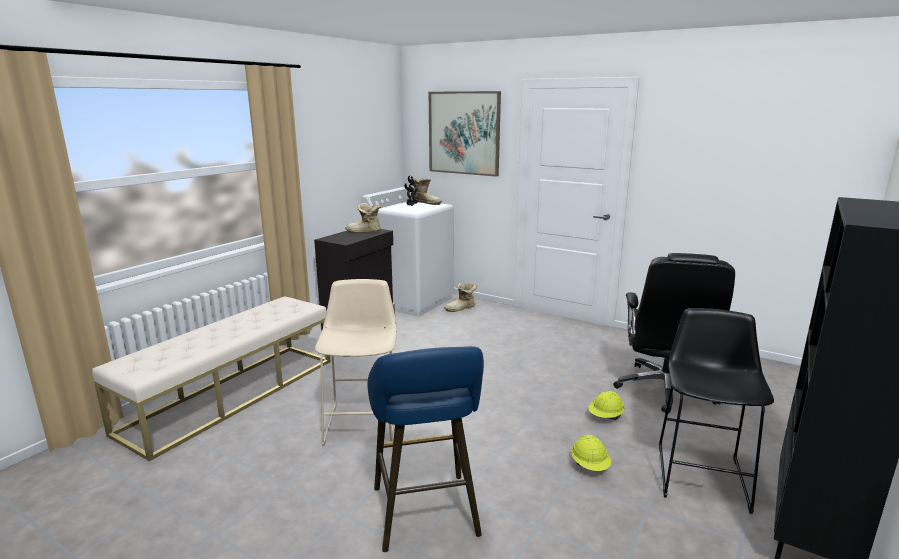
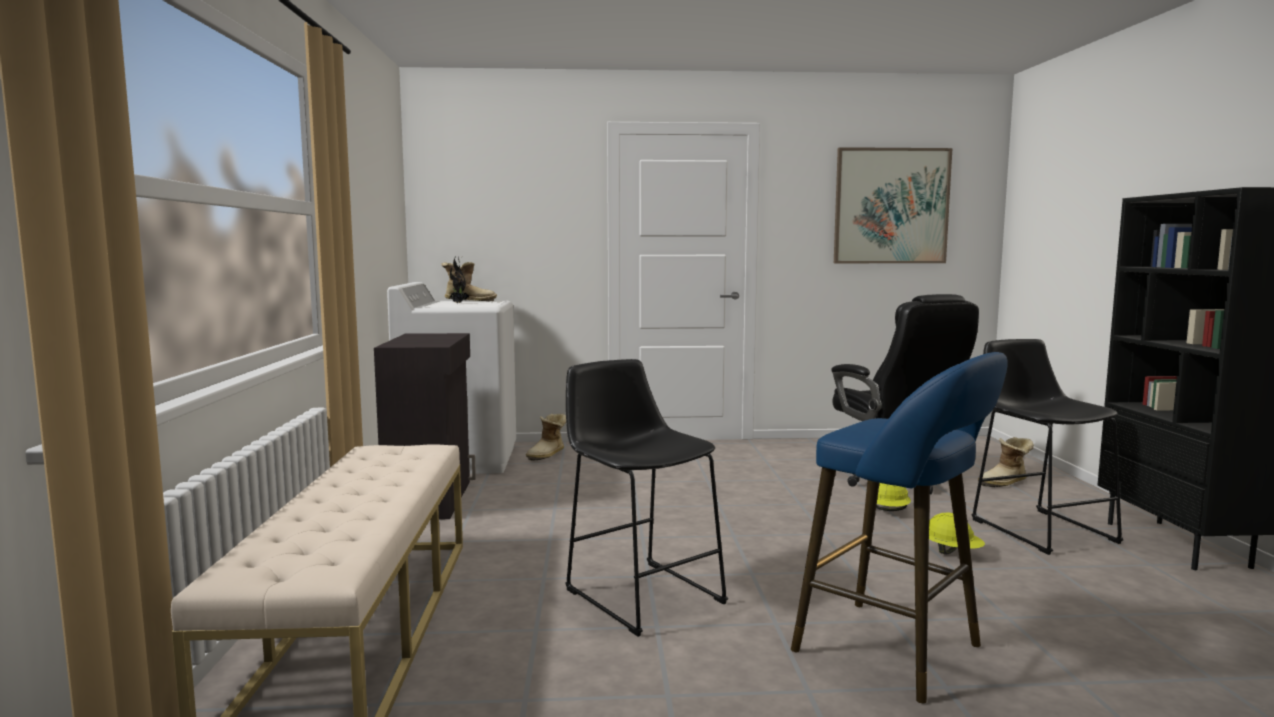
camera: 35 degrees left, 10 degrees down
beige stool [315,279,397,446] -> black stool [565,359,728,637]
boot [345,203,381,233] -> boot moved to [978,437,1034,487]
picture [429,91,501,177] -> picture moved to [834,147,953,263]

